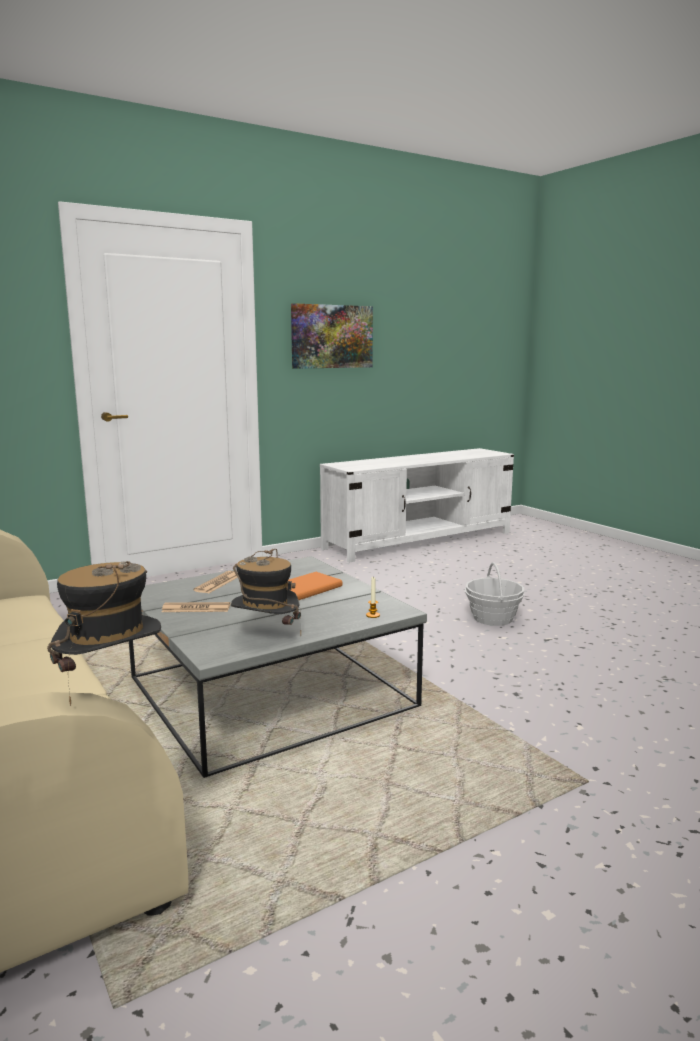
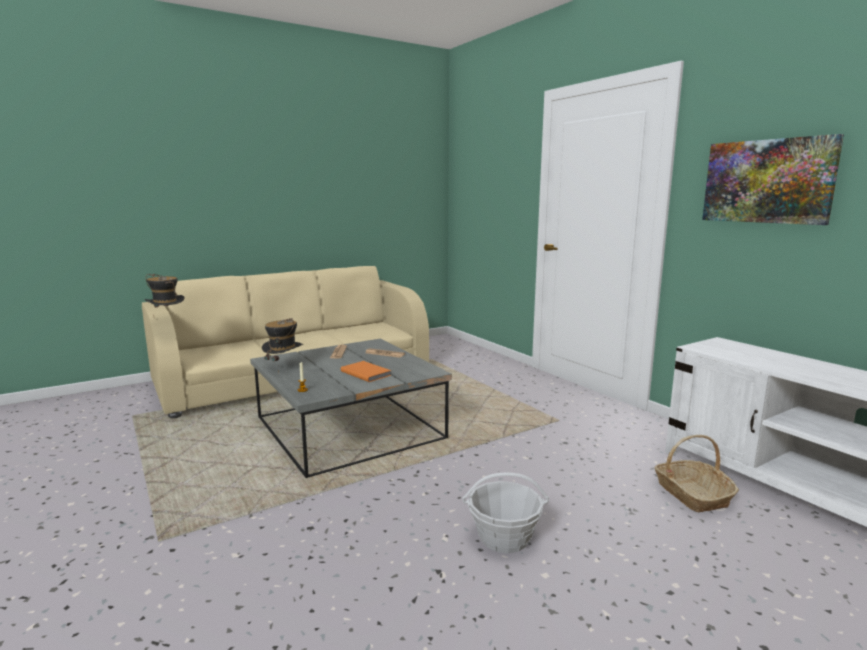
camera: 90 degrees right, 0 degrees up
none -> basket [654,435,739,513]

